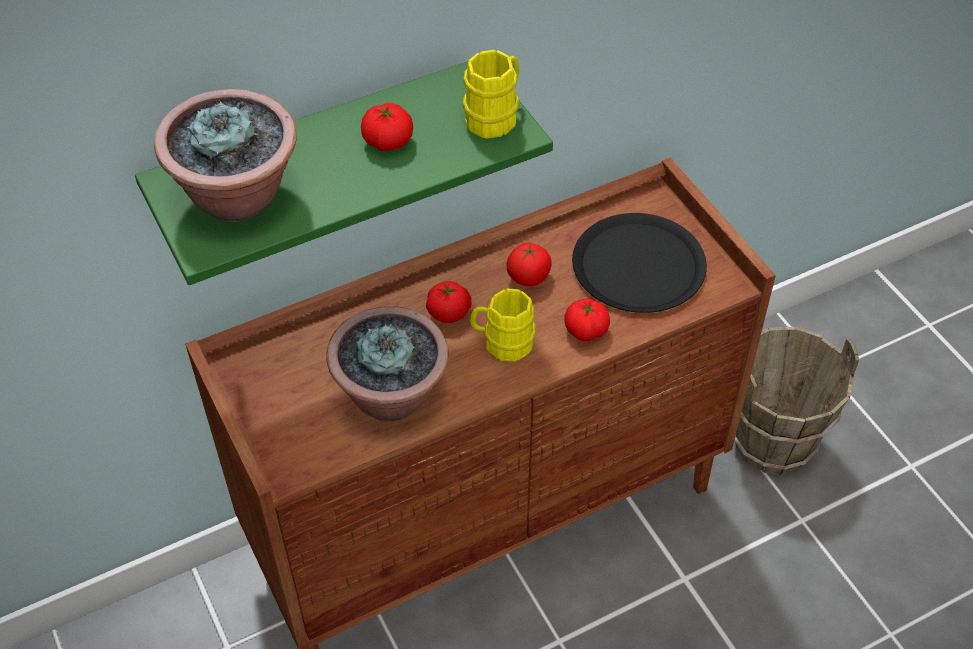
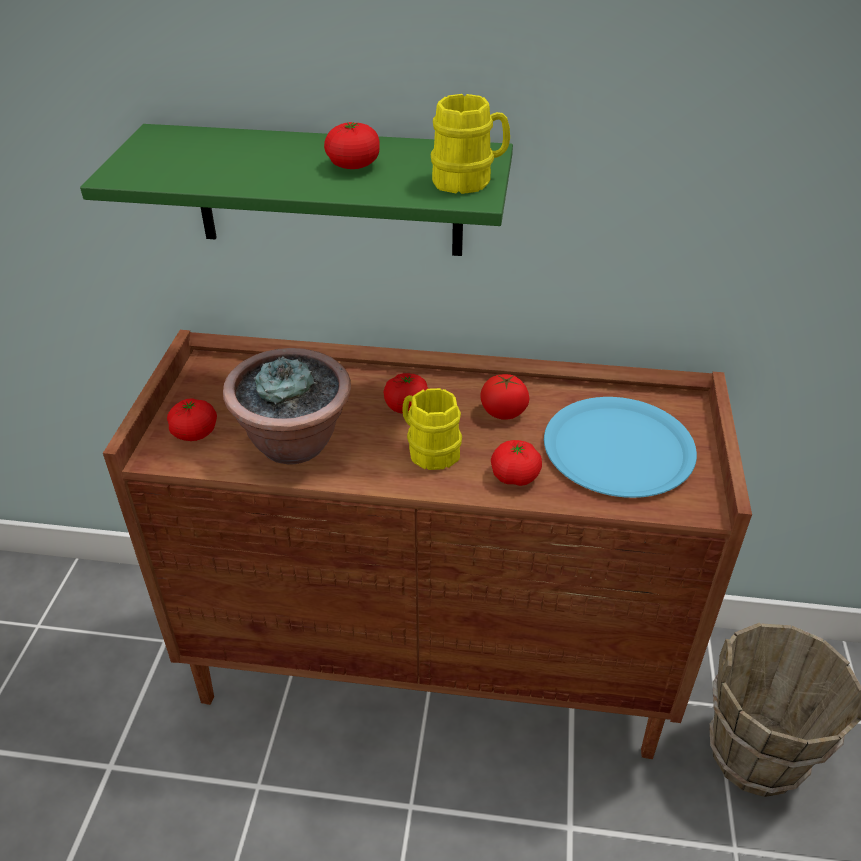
camera: 35 degrees right, 10 degrees down
potted plant [154,89,297,222] -> none
black plate [572,213,707,313] -> blue plate [544,397,697,498]
none -> tomato [167,398,217,441]

